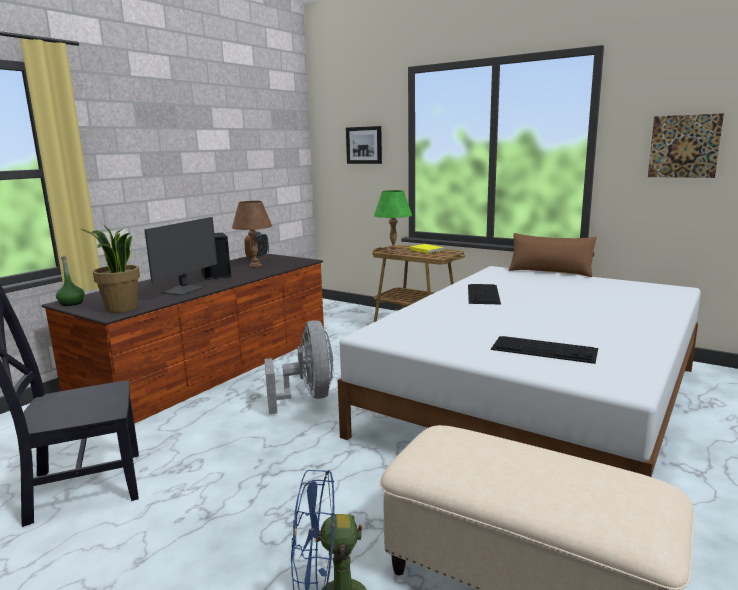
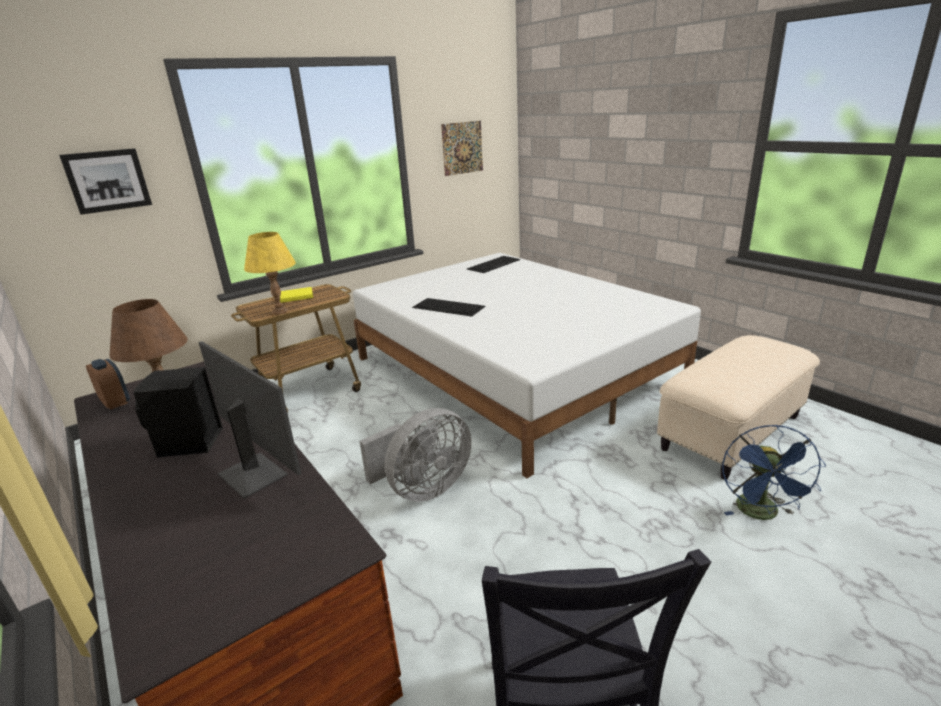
camera: 70 degrees left, 10 degrees up
green bottle [56,256,85,306] -> none
potted plant [79,225,140,313] -> none
grey fan [264,320,333,414] -> grey fan turned 135 degrees clockwise [359,408,471,502]
green table lamp [374,190,412,254] -> yellow table lamp [244,232,296,315]
keyboard [491,336,598,364] -> keyboard moved to [467,256,520,273]
brown pillow [509,233,597,277] -> none

